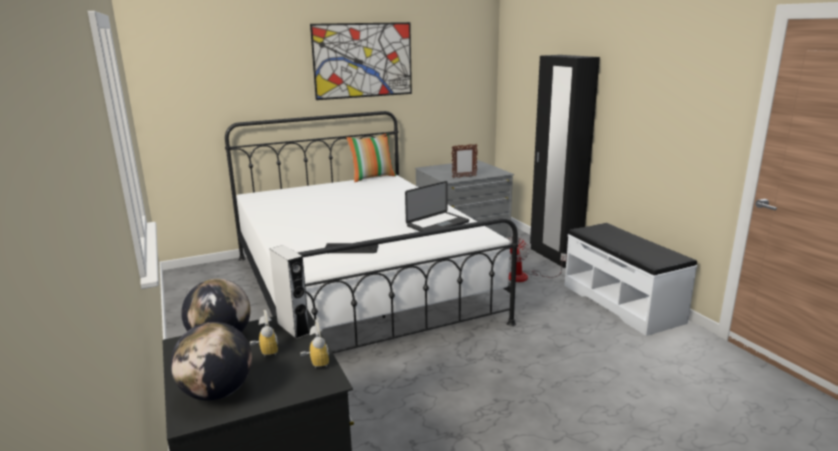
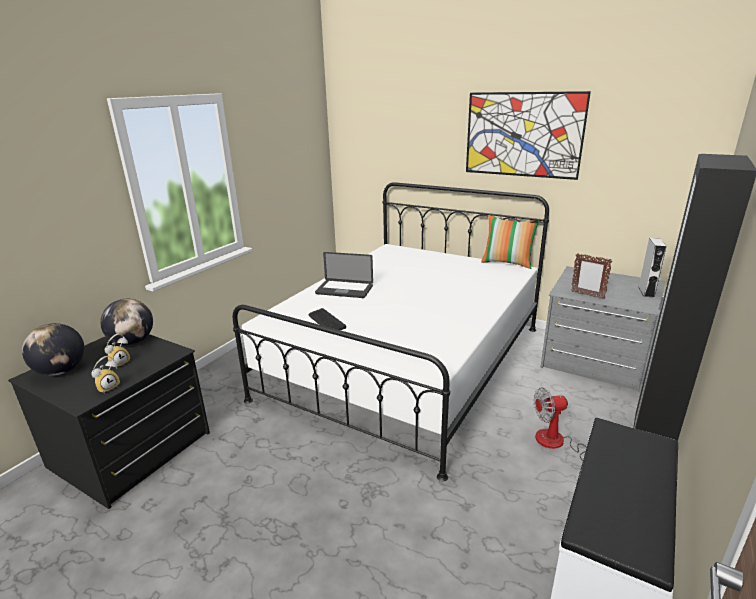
camera: 55 degrees right, 5 degrees up
grey speaker [269,245,310,339] -> grey speaker moved to [638,238,667,298]
laptop [405,181,469,232] -> laptop moved to [315,252,373,298]

